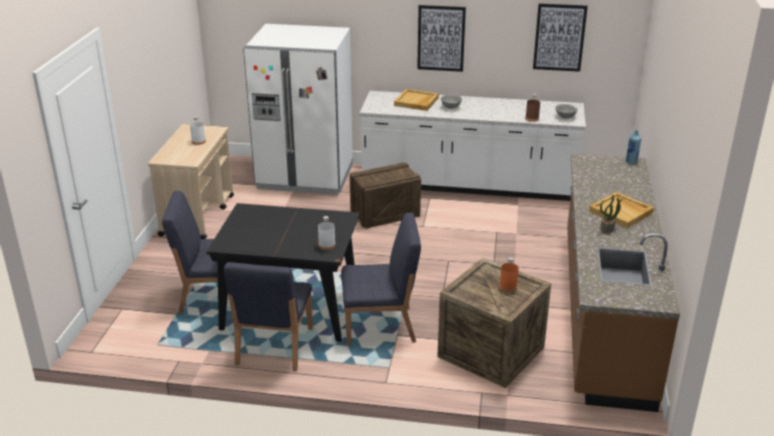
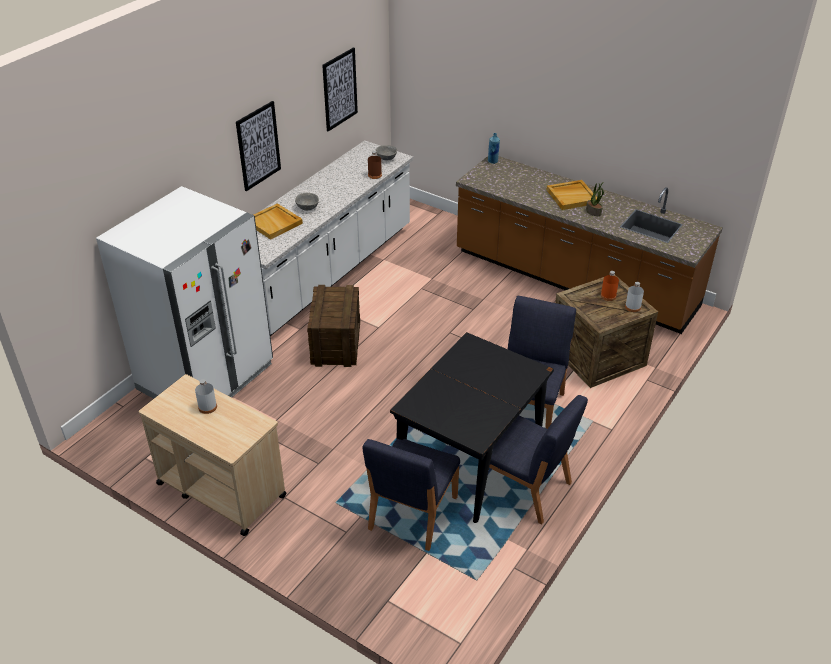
camera: 65 degrees left, 10 degrees up
white bottle [318,216,336,250] -> white bottle moved to [625,282,644,312]

